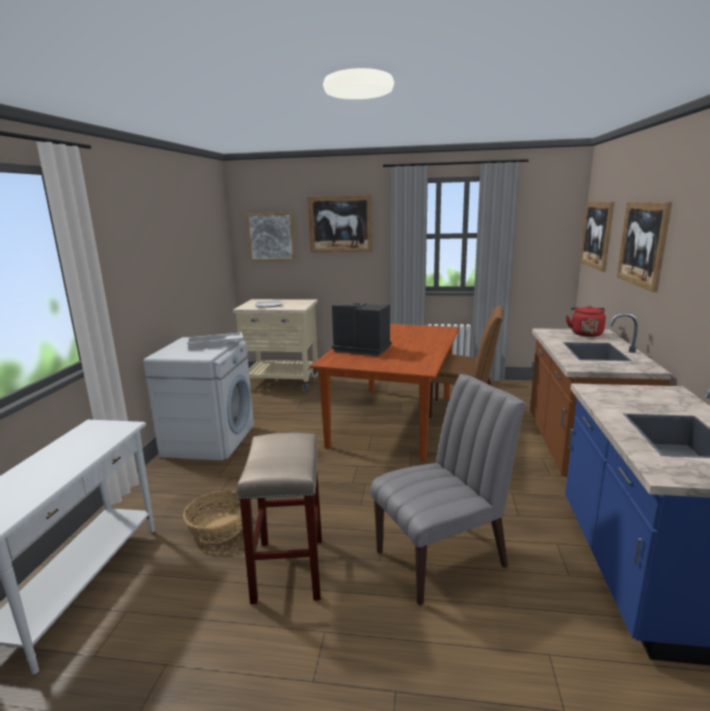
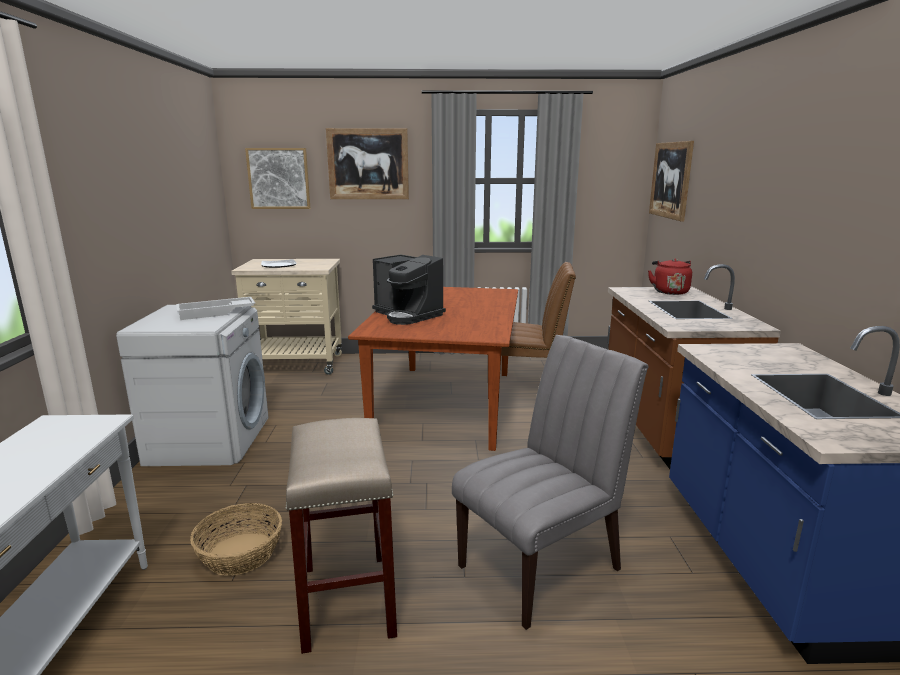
camera: 10 degrees left, 0 degrees up
coffee machine [332,303,392,356] -> coffee machine turned 150 degrees counterclockwise [372,255,446,325]
picture [617,202,672,292] -> none

